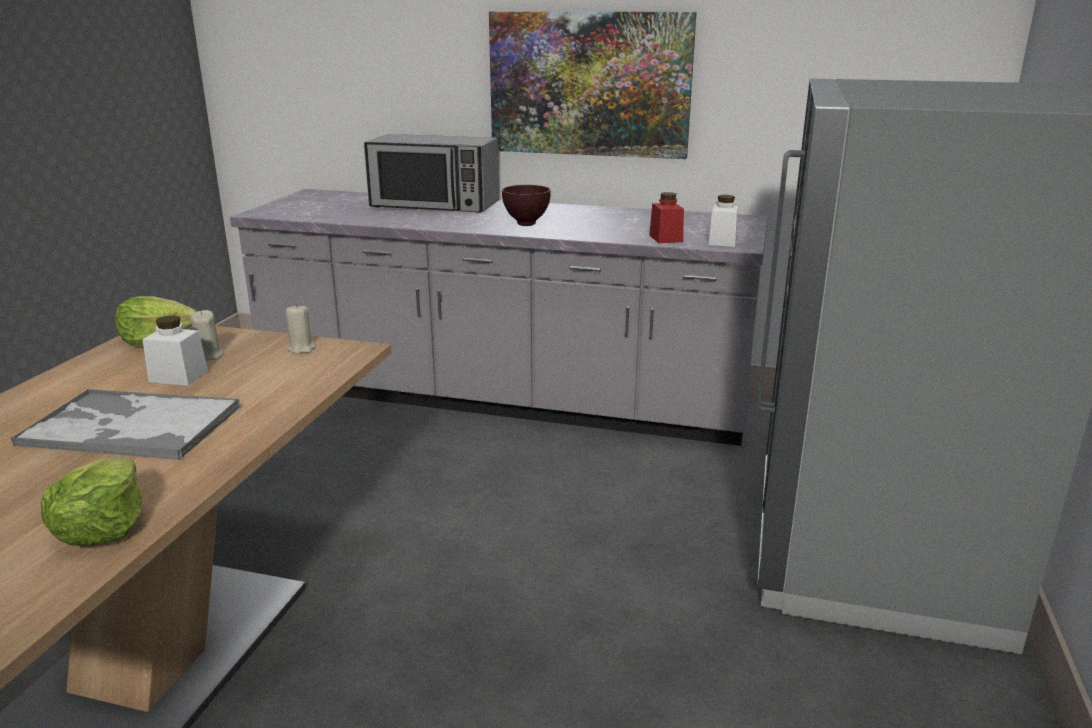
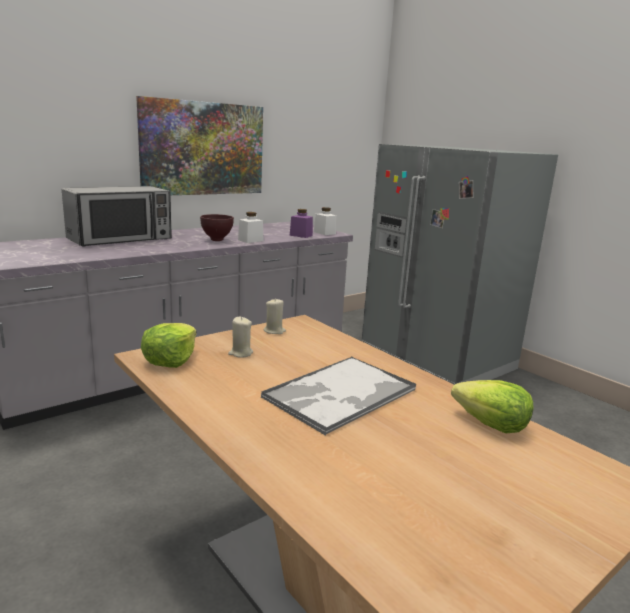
camera: 55 degrees left, 5 degrees down
white jar [142,315,208,386] -> white jar moved to [238,212,264,243]
red jar [649,192,684,243] -> purple jar [290,209,313,238]

